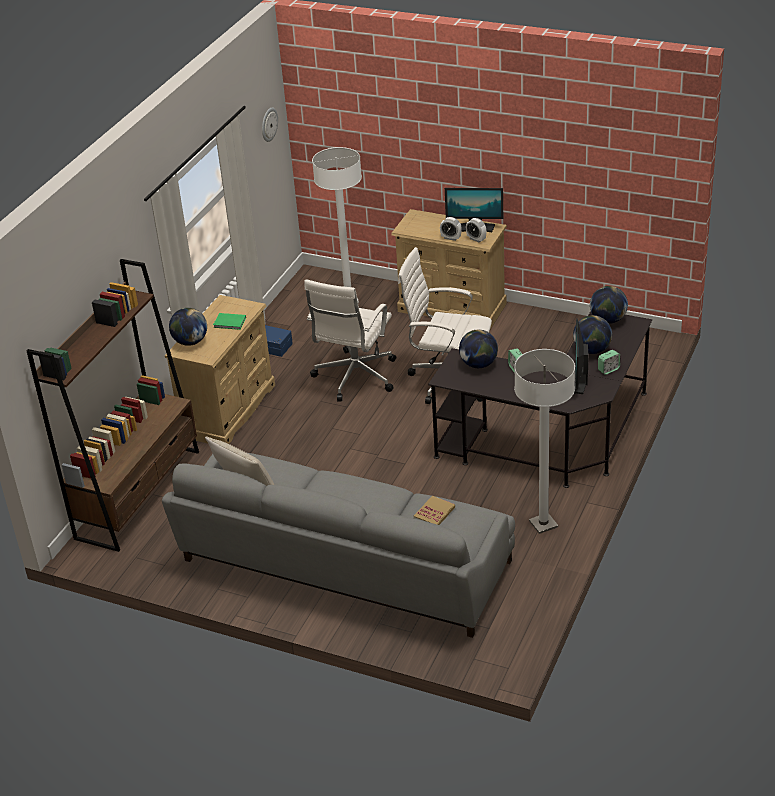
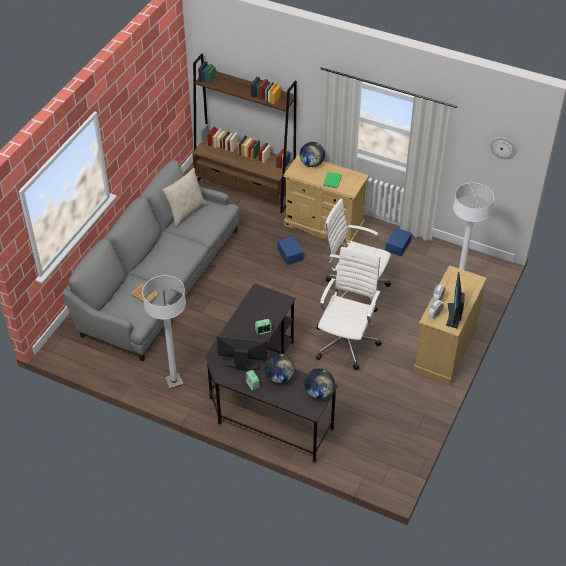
camera: 90 degrees right, 10 degrees up
globe [459,329,498,368] -> none
none -> blue storage box [278,236,304,265]

